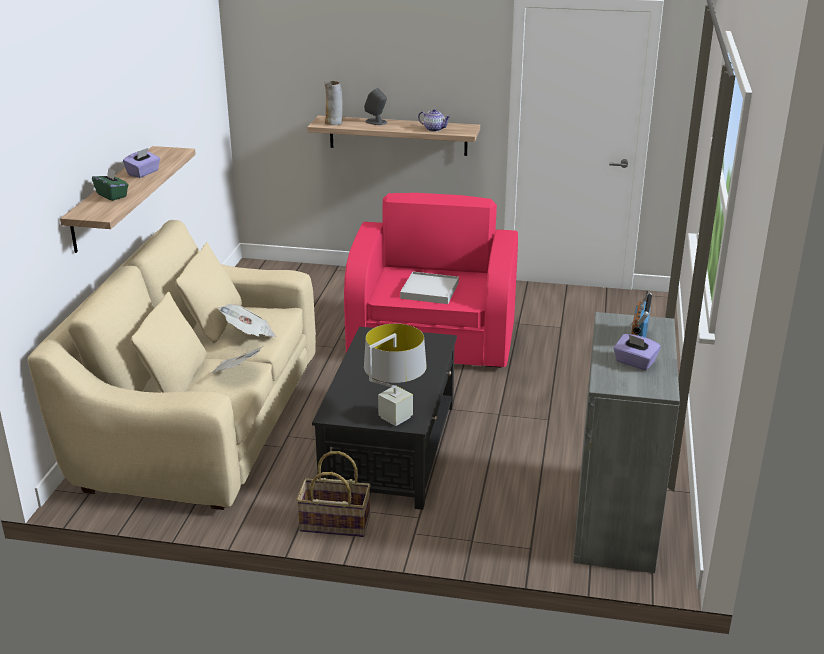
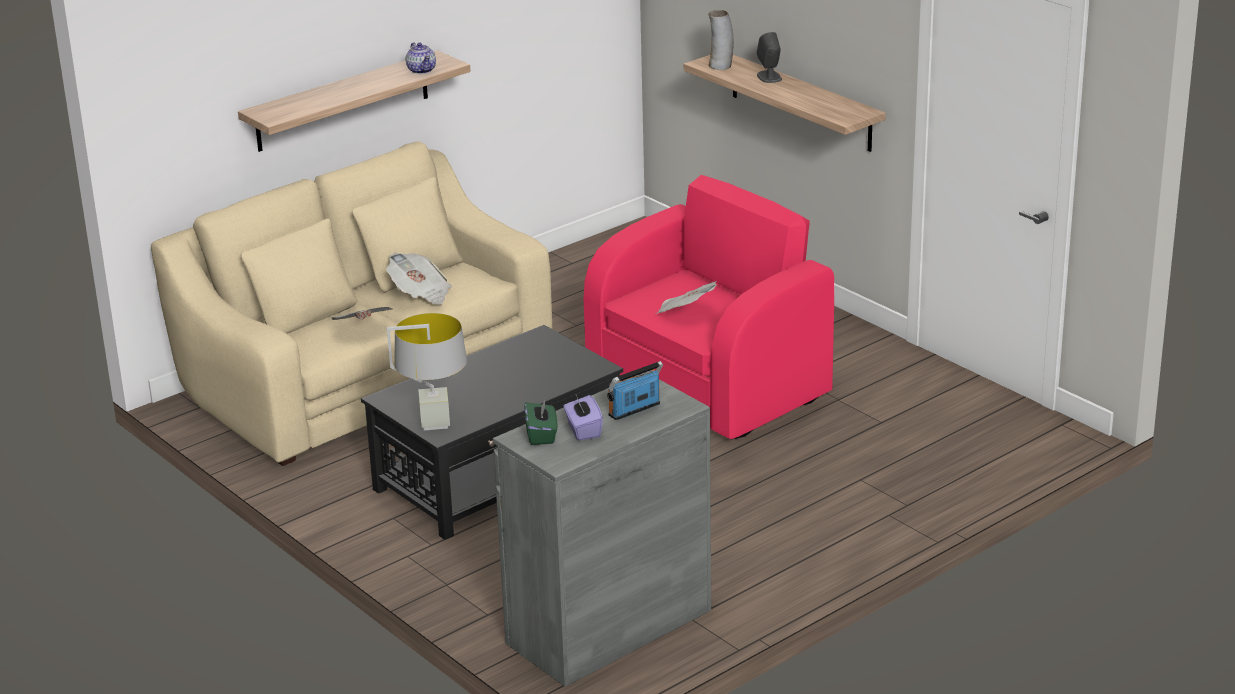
camera: 40 degrees right, 0 degrees up
green tissue box [92,168,129,201] -> green tissue box moved to [524,399,558,445]
purple tissue box [123,148,160,178] -> none
basket [296,451,371,537] -> none
white tray [400,272,459,304] -> newspaper [656,281,717,314]
teapot [418,109,451,132] -> teapot moved to [406,42,436,74]

